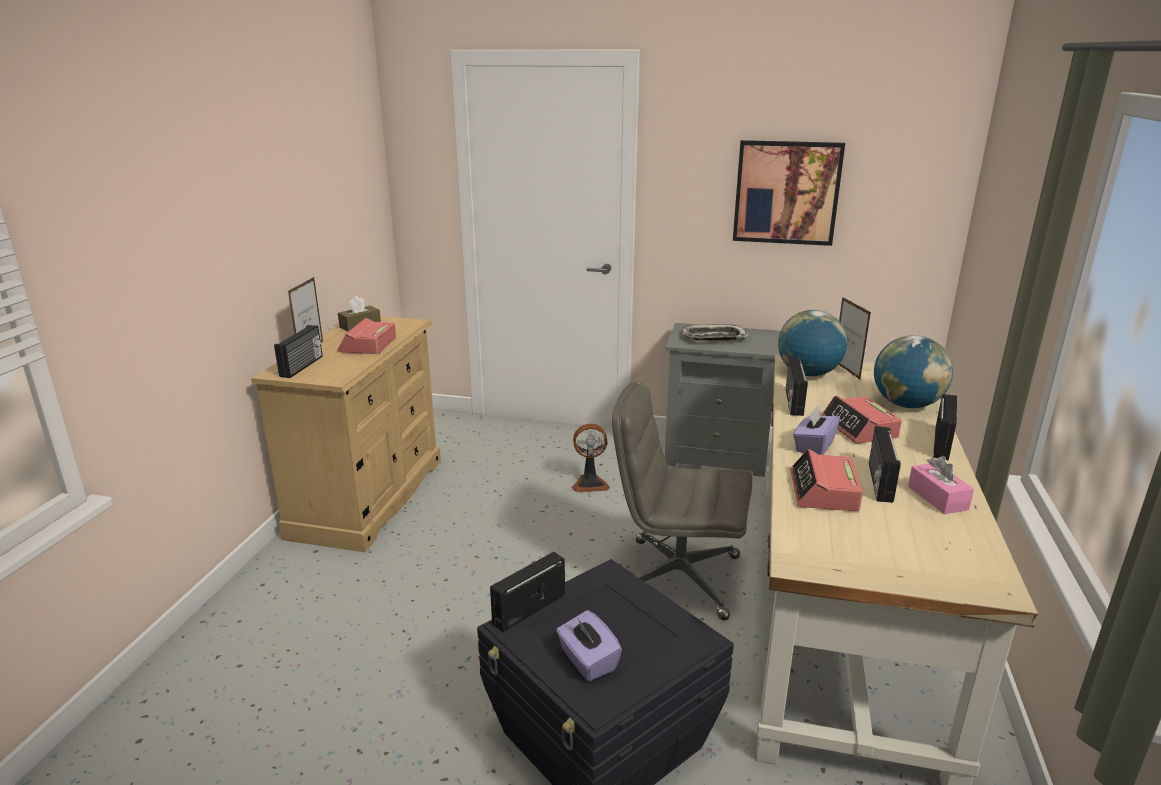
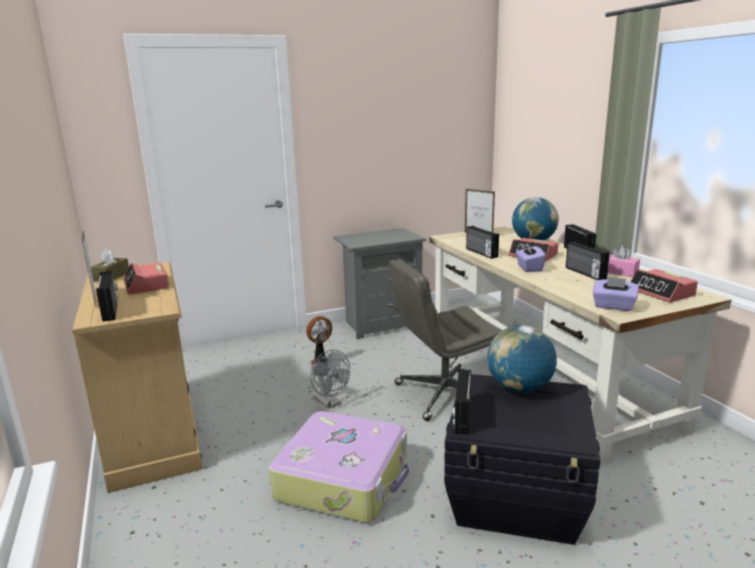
camera: 35 degrees left, 5 degrees down
purple tissue box [556,610,622,681] -> purple tissue box moved to [593,276,639,311]
tray [682,324,749,341] -> none
picture [733,140,845,246] -> none
globe [778,310,847,376] -> globe moved to [487,325,557,393]
alarm clock [790,449,863,511] -> alarm clock moved to [631,269,698,302]
none -> suitcase [269,411,409,523]
none -> grey fan [310,350,350,409]

